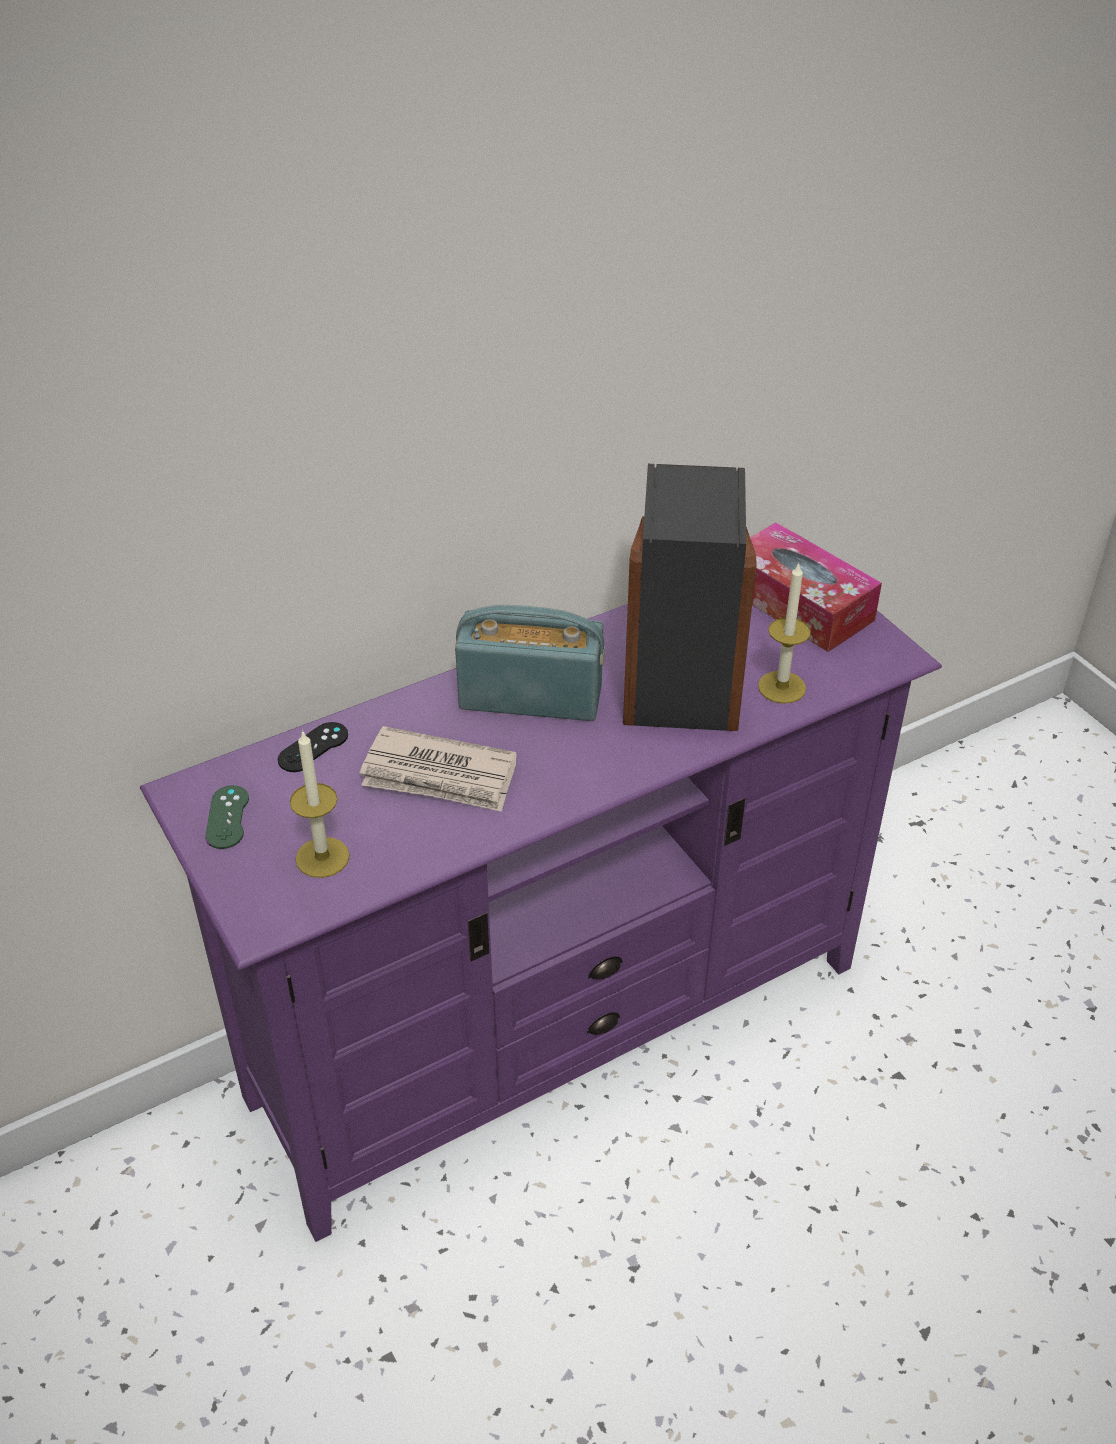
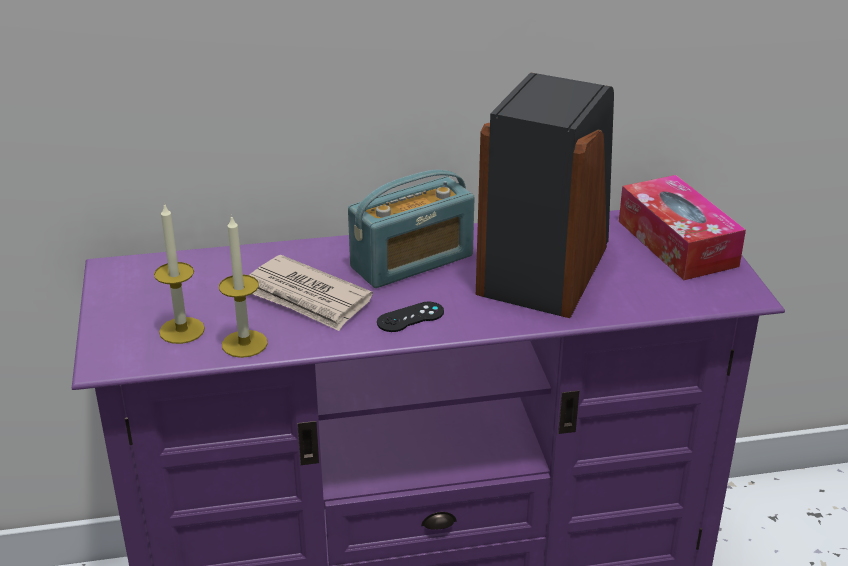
camera: 20 degrees right, 10 degrees down
green game controller [205,785,249,849] -> none
black game controller [277,722,348,772] -> black game controller moved to [377,302,444,332]
radio [455,605,605,721] -> radio turned 120 degrees clockwise [348,170,474,288]
candle [758,563,811,704] -> candle moved to [219,215,267,358]

